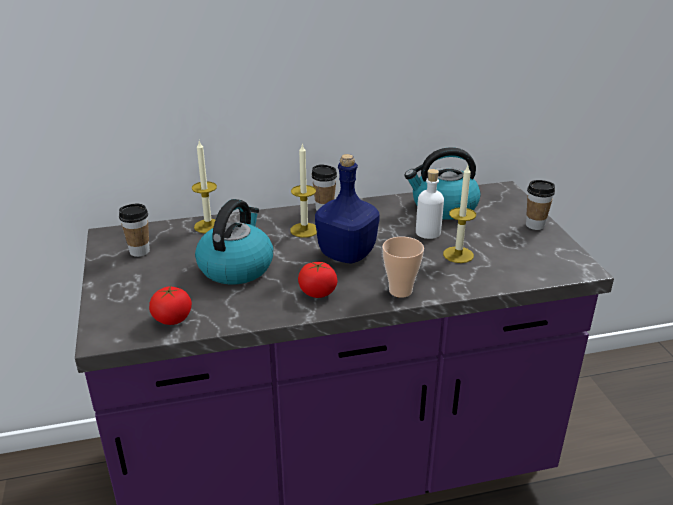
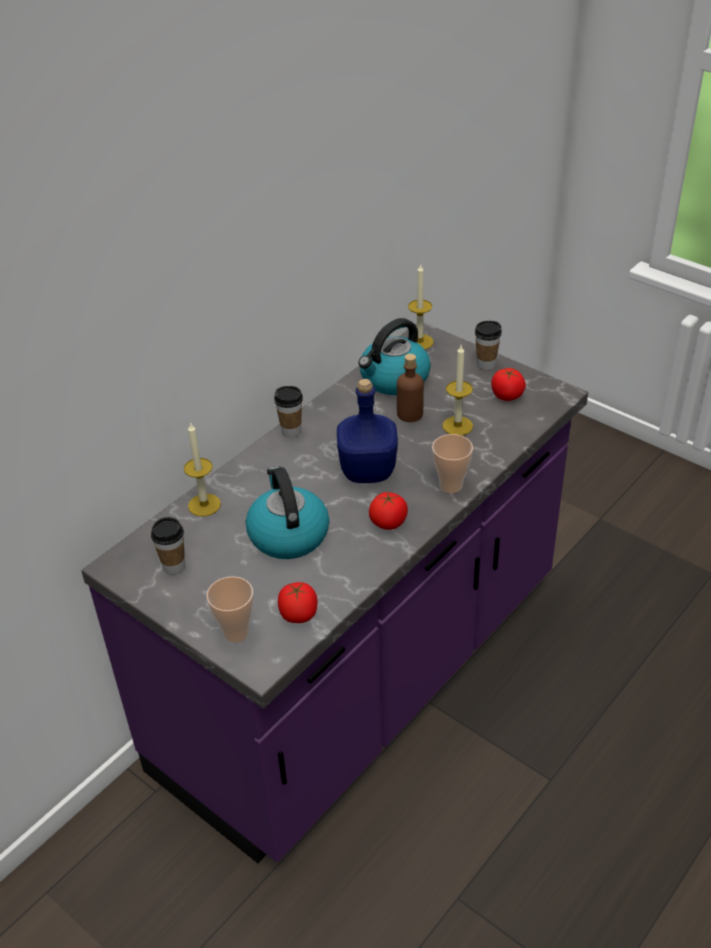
camera: 35 degrees left, 10 degrees up
candle [290,144,317,238] -> candle moved to [408,264,434,349]
white bottle [416,169,444,239] -> brown bottle [397,354,424,422]
none -> cup [207,576,254,642]
none -> tomato [491,368,526,401]

